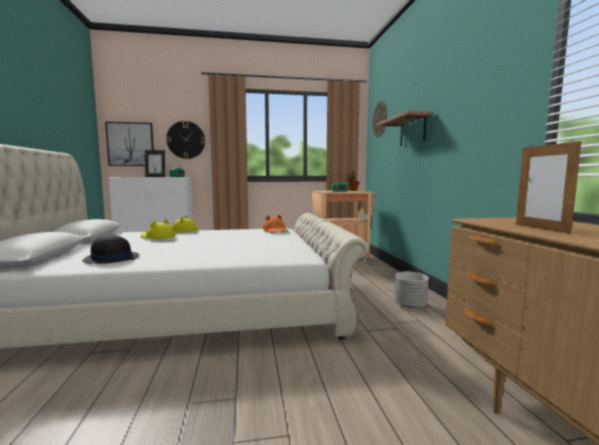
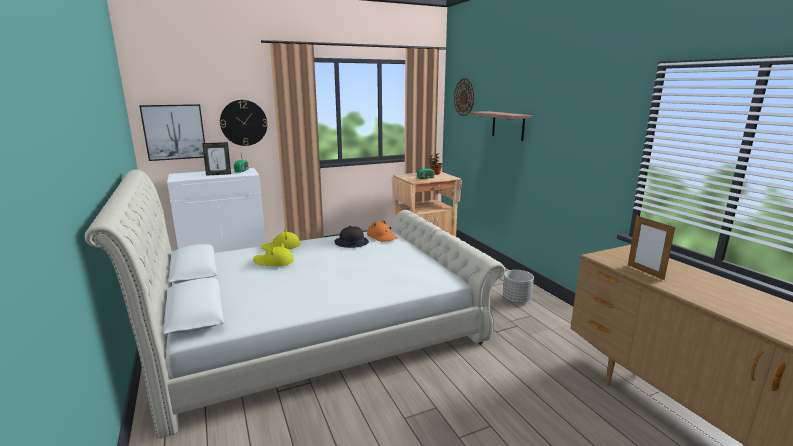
camera: 15 degrees left, 10 degrees up
black hat [83,234,139,264] -> black hat moved to [335,226,369,248]

